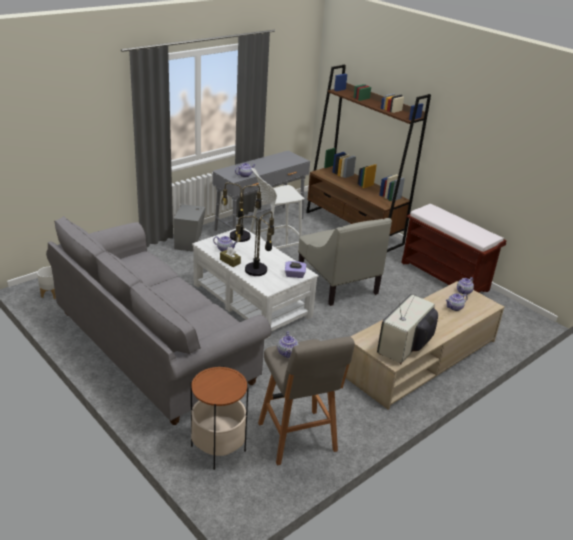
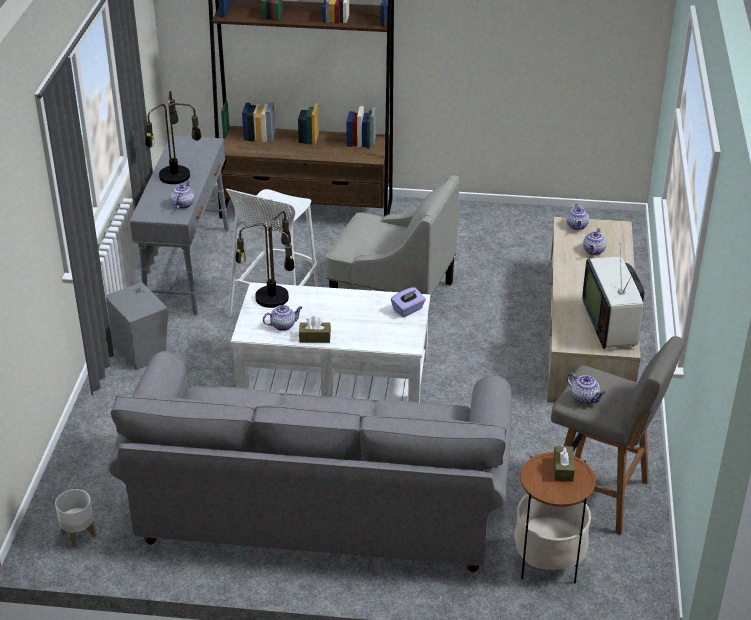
camera: 40 degrees left, 5 degrees up
table lamp [234,211,274,276] -> table lamp moved to [145,91,201,184]
brown bench [401,204,506,293] -> none
none -> brown tissue box [553,445,575,482]

